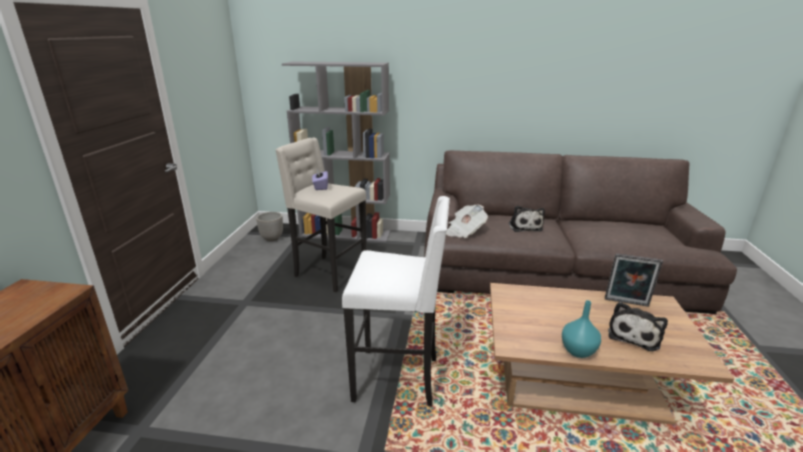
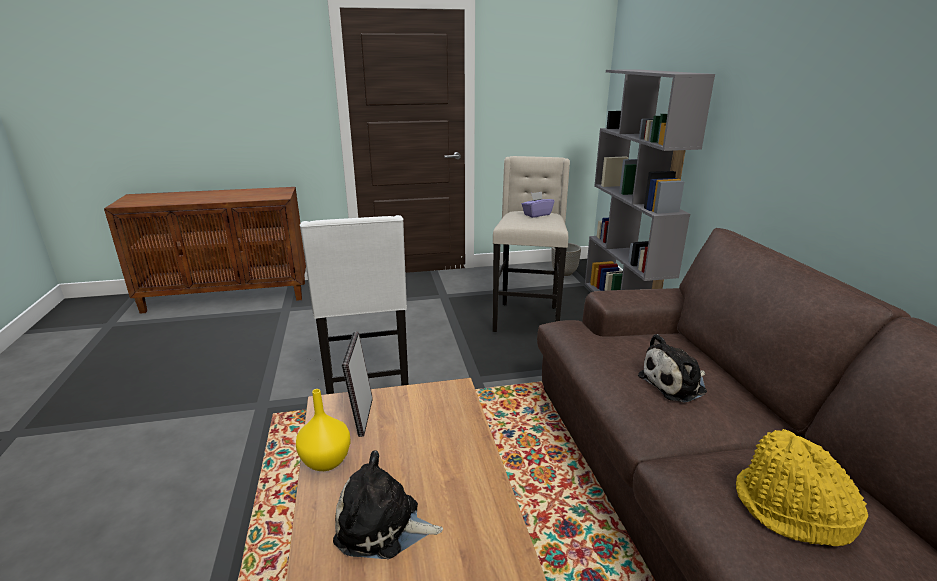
camera: 70 degrees right, 0 degrees up
newspaper [446,205,488,238] -> none
turquoise vase [562,300,601,358] -> yellow vase [296,389,351,471]
picture frame [605,253,663,307] -> picture frame moved to [342,332,373,437]
none -> yellow hat [736,429,868,546]

